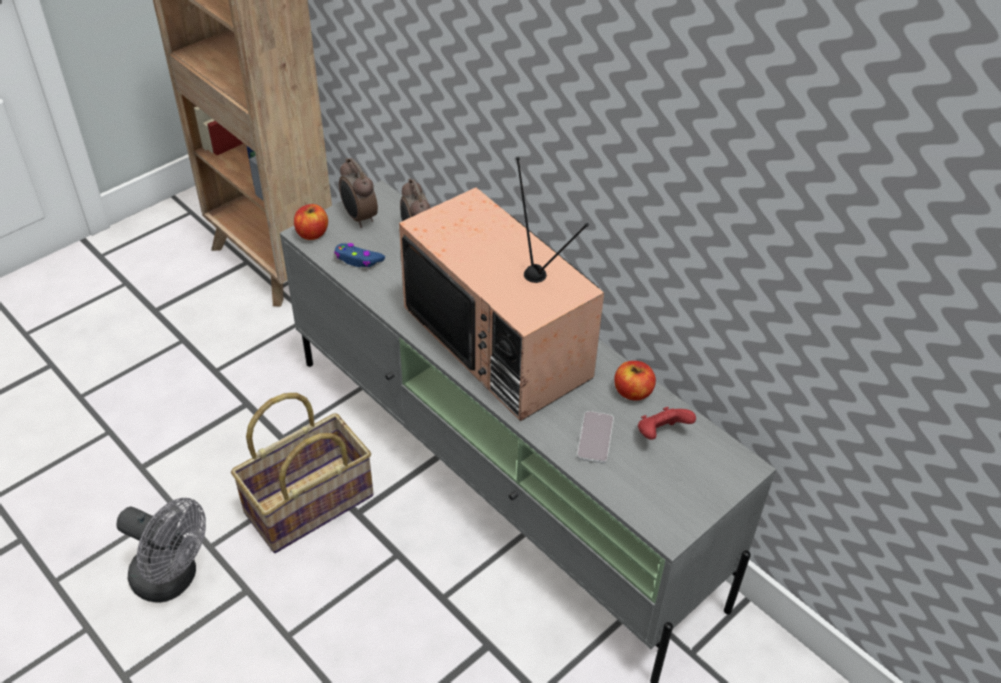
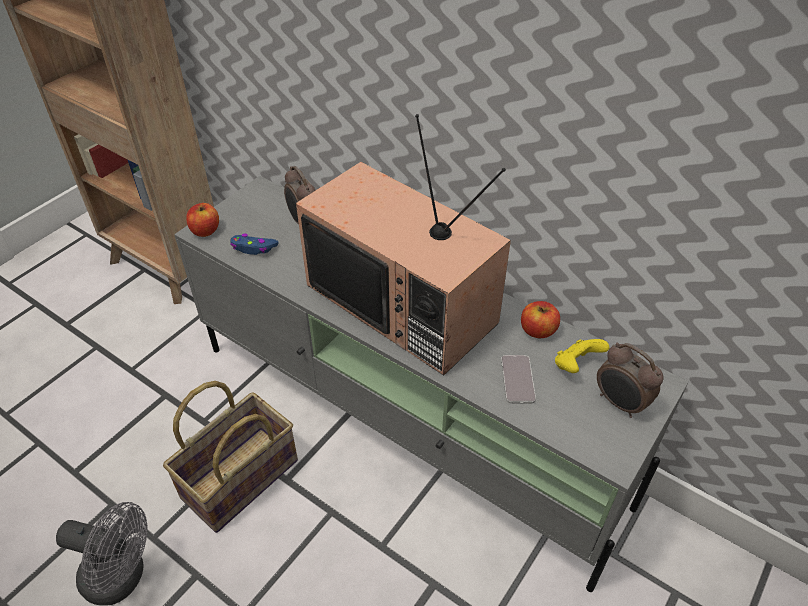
camera: 10 degrees left, 0 degrees up
alarm clock [339,158,378,228] -> alarm clock moved to [597,343,664,418]
red game controller [638,407,696,440] -> yellow game controller [555,339,610,373]

